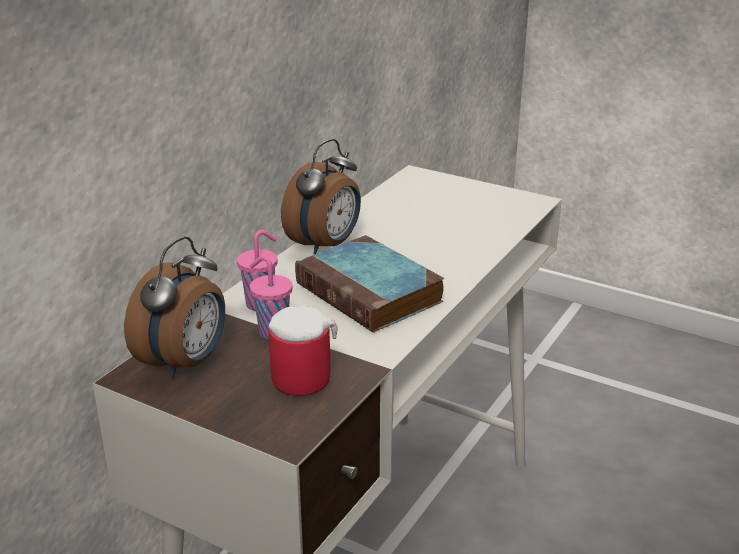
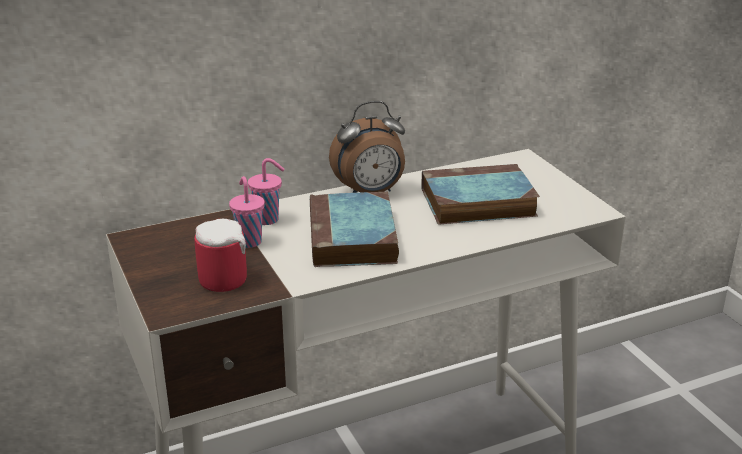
camera: 35 degrees right, 0 degrees up
alarm clock [124,236,225,379] -> none
none -> book [422,164,540,225]

